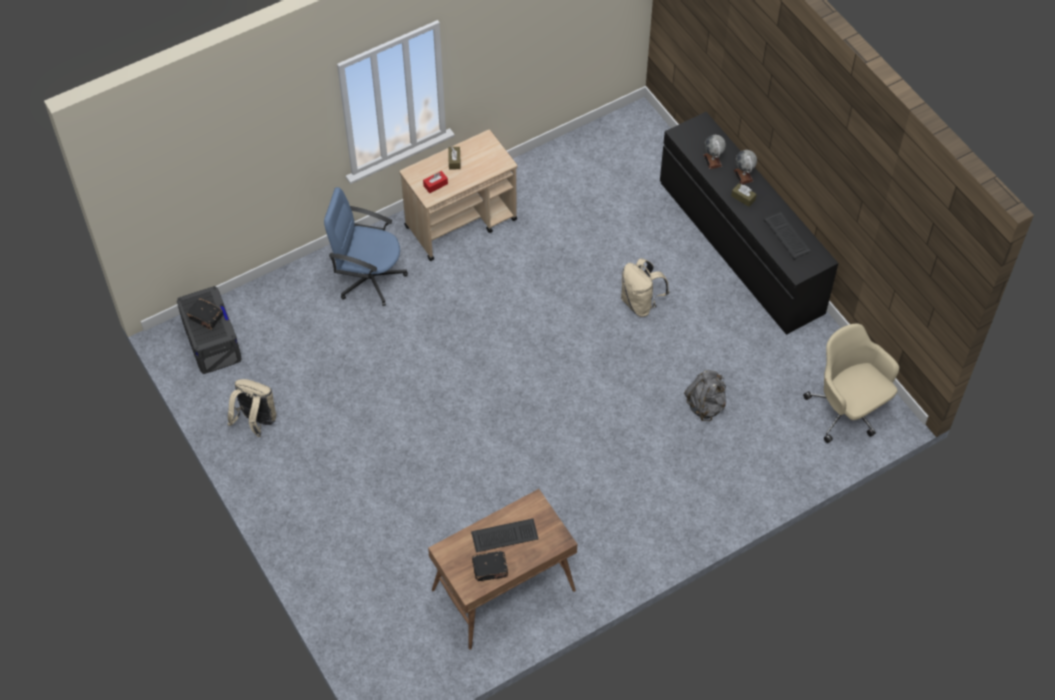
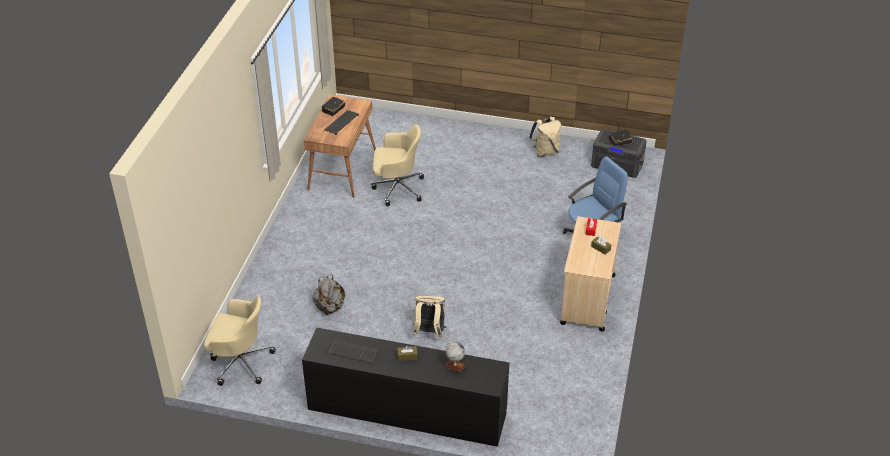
camera: 135 degrees right, 15 degrees down
globe [734,150,757,185] -> none
none -> beige office chair [371,124,424,206]

